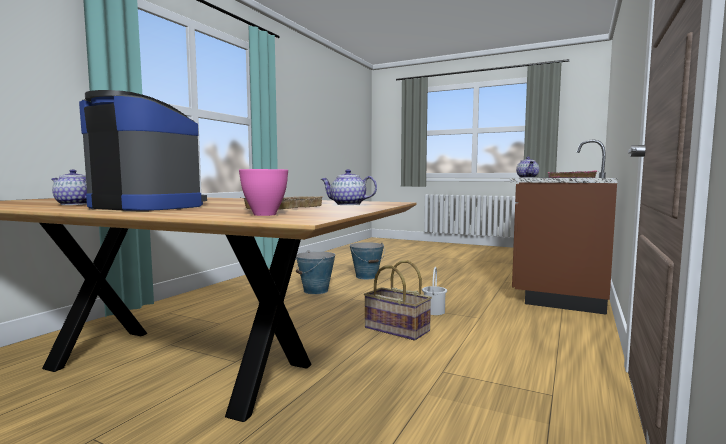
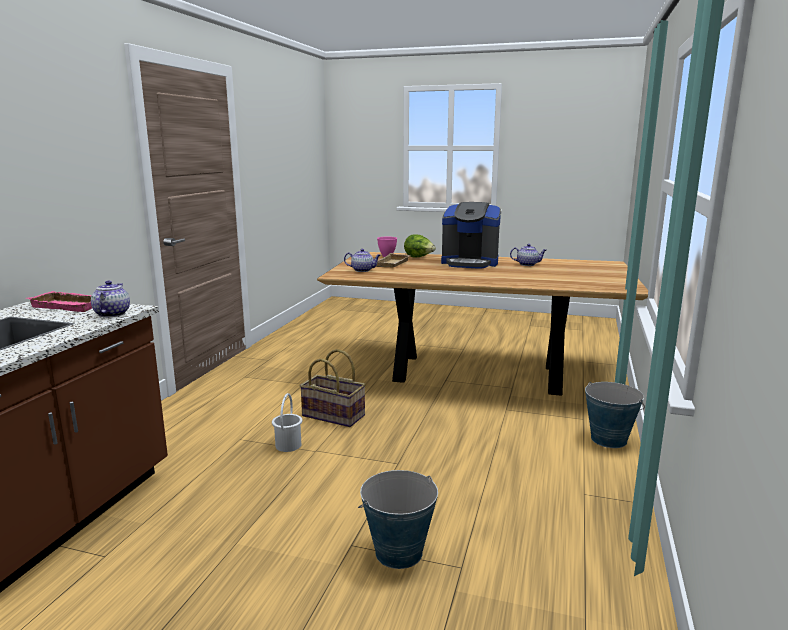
camera: 170 degrees right, 10 degrees up
bucket [296,250,335,294] -> bucket moved to [585,382,645,448]
none -> lettuce [404,235,436,258]

